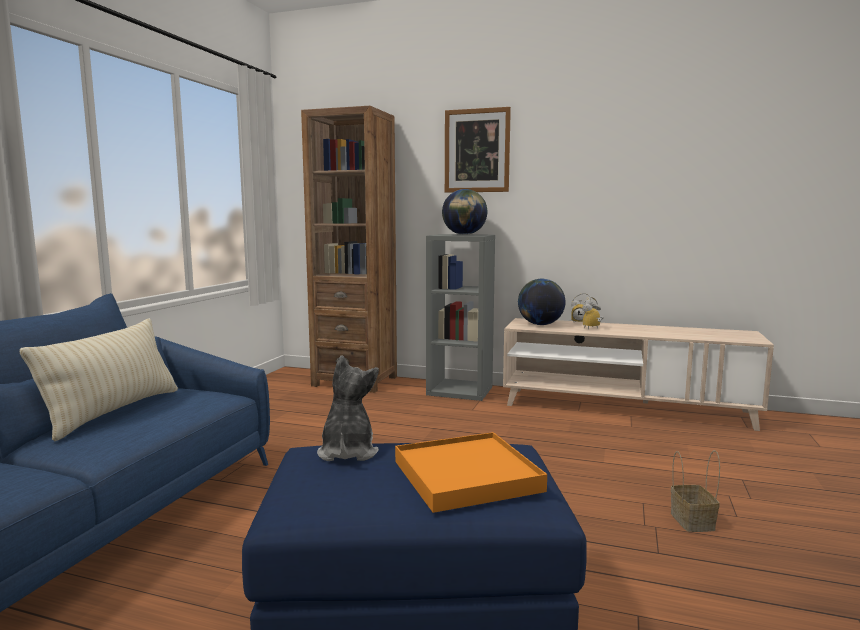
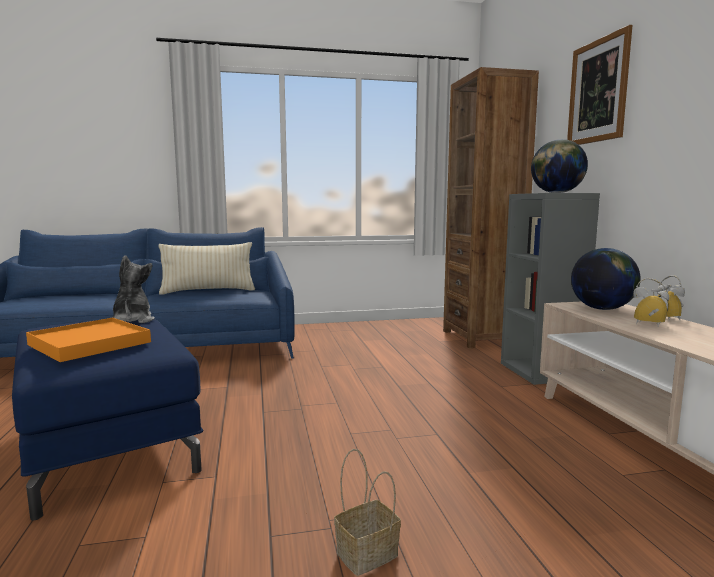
camera: 60 degrees right, 0 degrees up
plush toy [317,355,379,461] -> plush toy turned 75 degrees counterclockwise [113,255,155,323]

